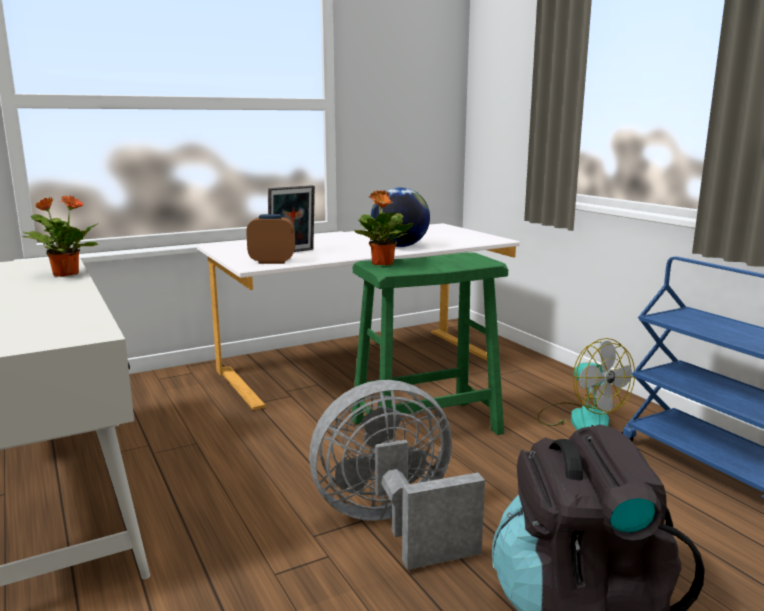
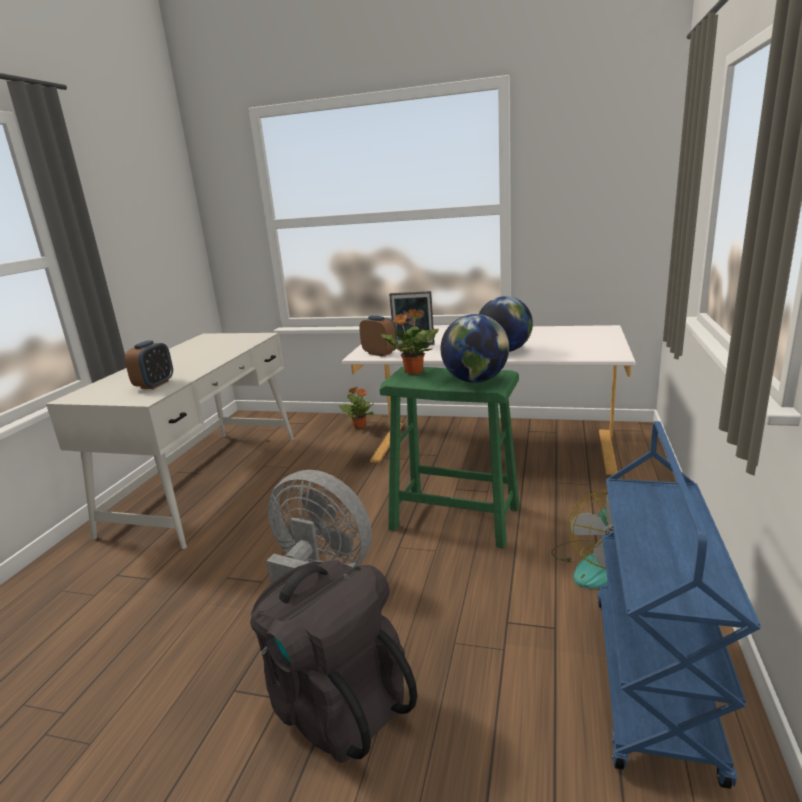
camera: 45 degrees right, 5 degrees up
potted plant [21,196,98,277] -> potted plant moved to [339,387,375,429]
none -> alarm clock [125,340,173,389]
none -> globe [441,314,509,383]

